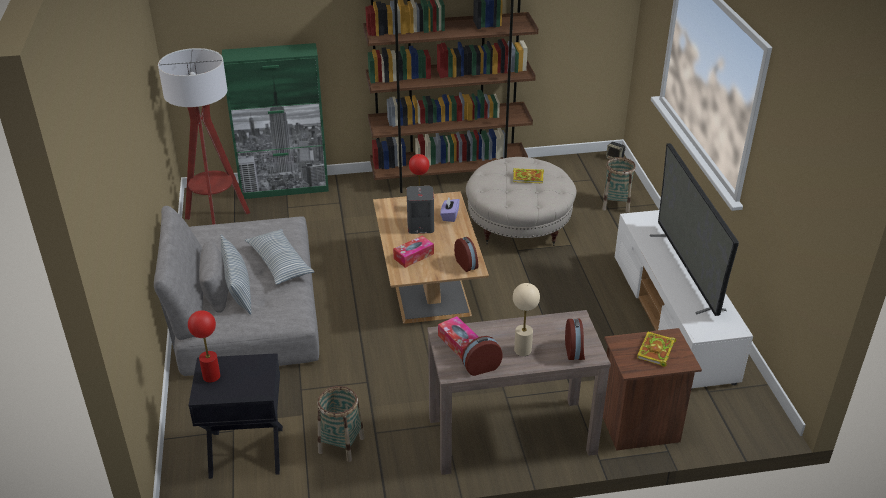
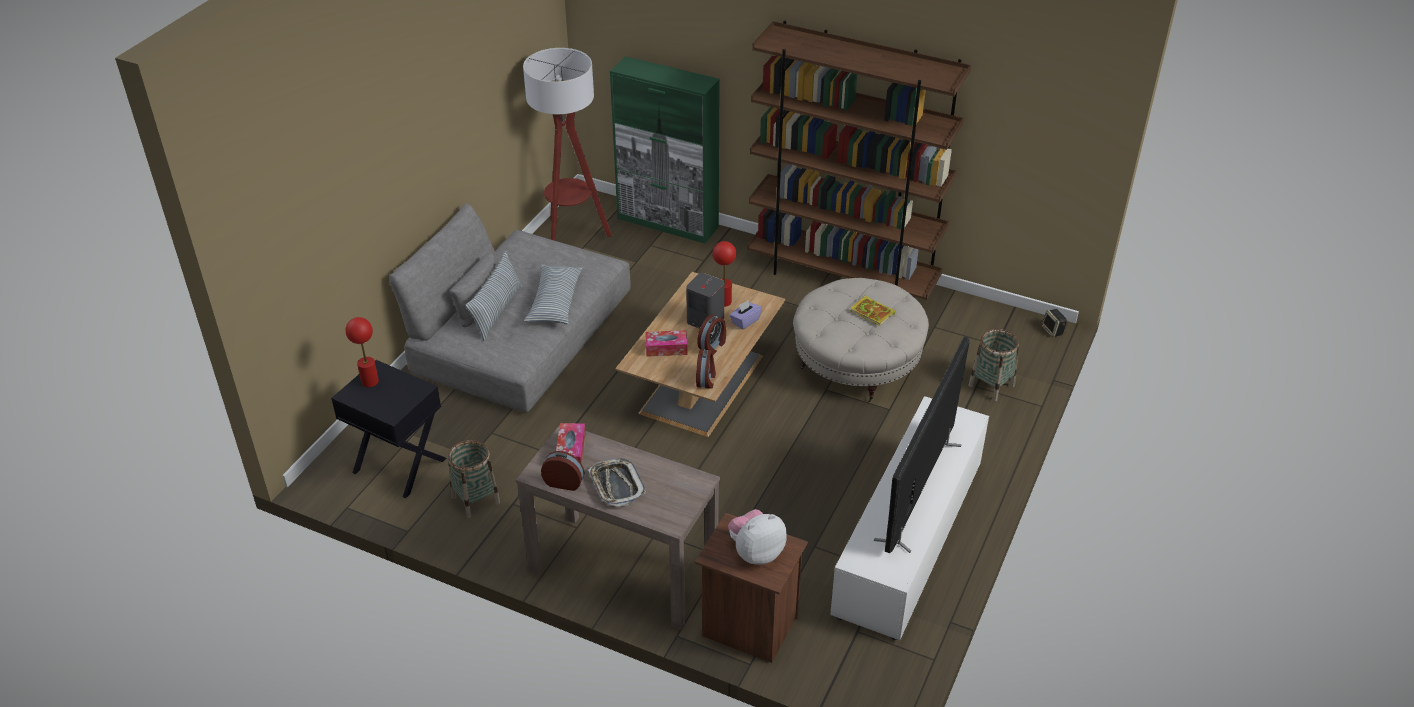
camera: 35 degrees right, 5 degrees up
beige table lamp [513,283,540,356] -> tray [588,458,646,507]
alarm clock [565,319,585,360] -> alarm clock moved to [697,315,726,355]
book [637,332,676,367] -> plush toy [728,509,787,565]

